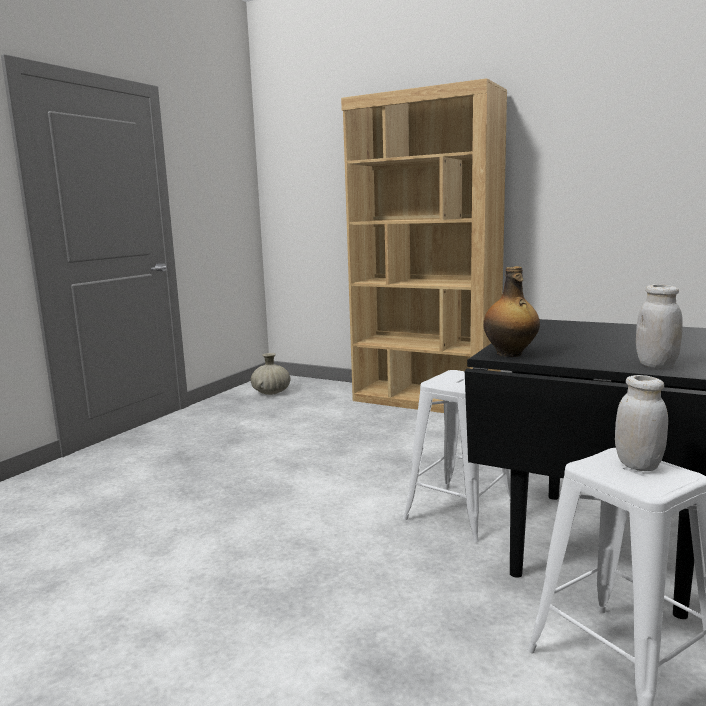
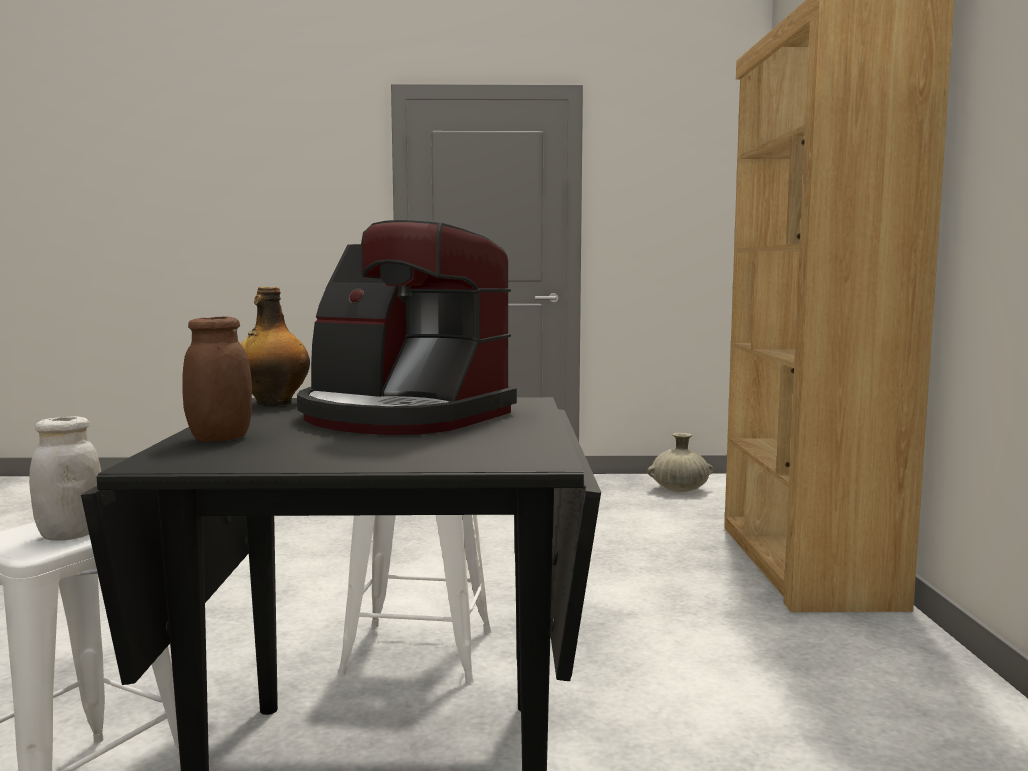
camera: 60 degrees right, 5 degrees down
white jar [636,284,683,368] -> brown jar [182,317,252,442]
none -> coffee machine [297,220,517,435]

